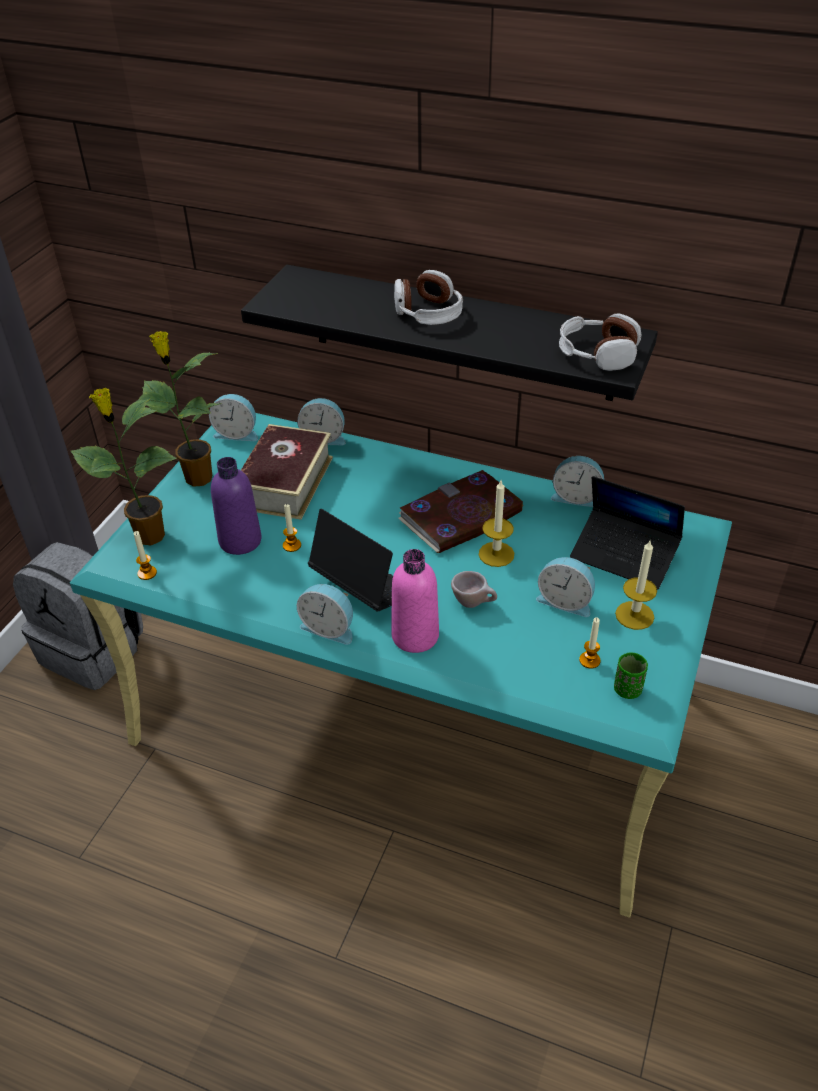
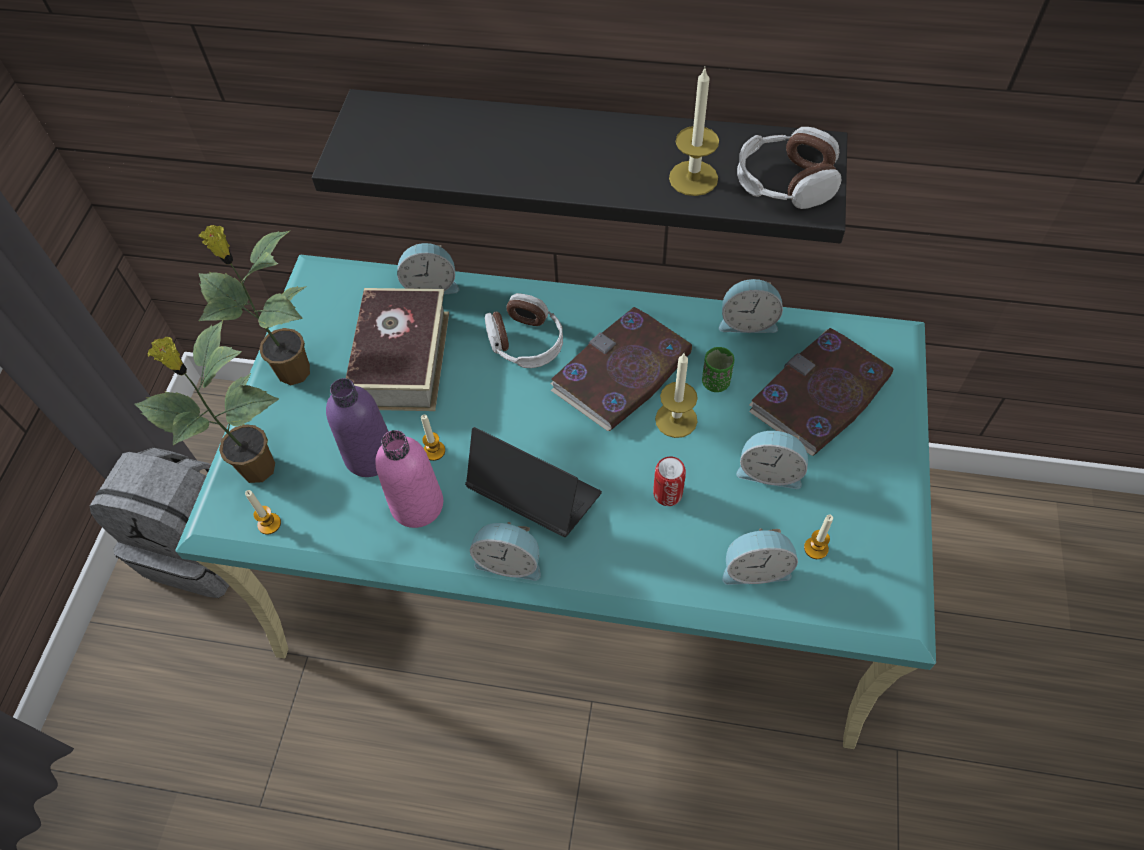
camera: 10 degrees left, 15 degrees up
alarm clock [209,394,258,441] -> alarm clock moved to [722,528,798,585]
pink bottle [391,549,439,653] -> pink bottle moved to [375,430,443,528]
headphones [394,270,463,325] -> headphones moved to [485,293,563,368]
beige cup [451,571,497,608] -> can [653,457,686,506]
laptop [570,476,685,590] -> book [749,328,893,456]
green cup [614,652,648,699] -> green cup moved to [702,347,734,392]
candle [615,541,657,630] -> candle moved to [669,68,719,196]

